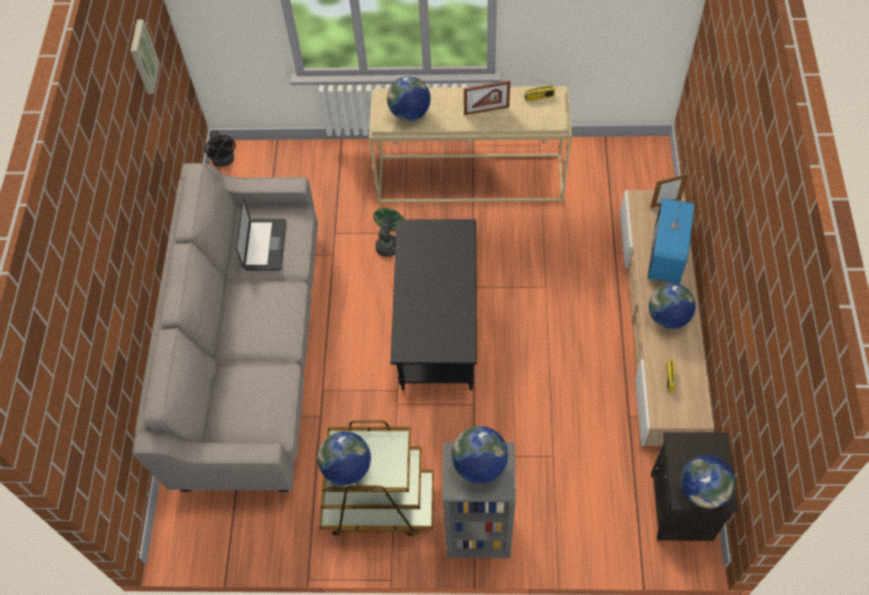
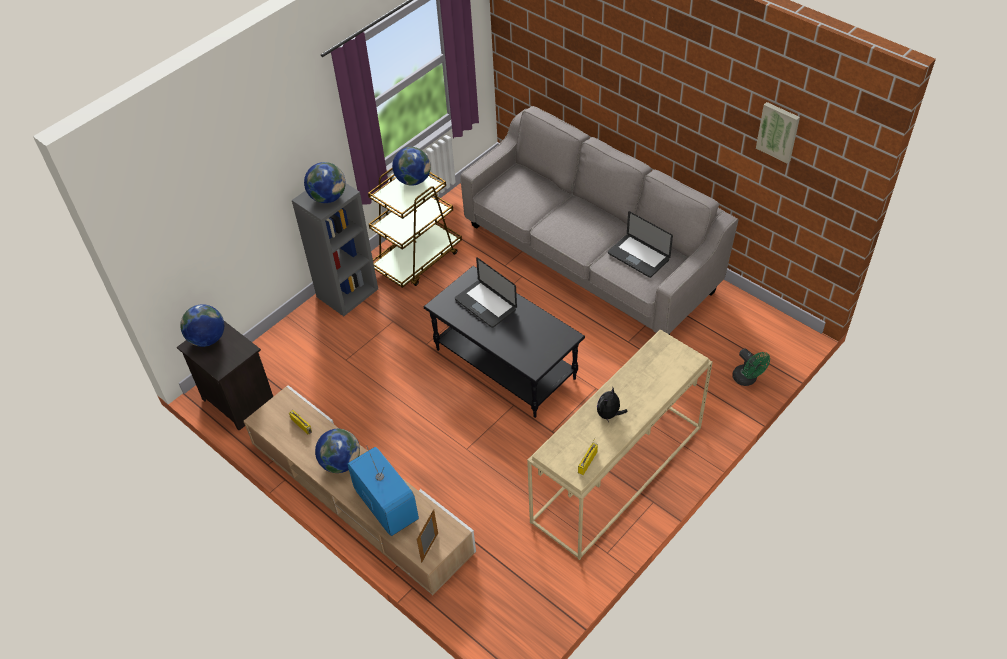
camera: 130 degrees right, 10 degrees down
black fan [205,130,235,167] -> none
green fan [373,208,404,257] -> green fan moved to [732,348,770,386]
globe [387,76,431,121] -> none
picture frame [464,80,510,115] -> plush toy [597,388,628,422]
none -> laptop [455,257,517,328]

